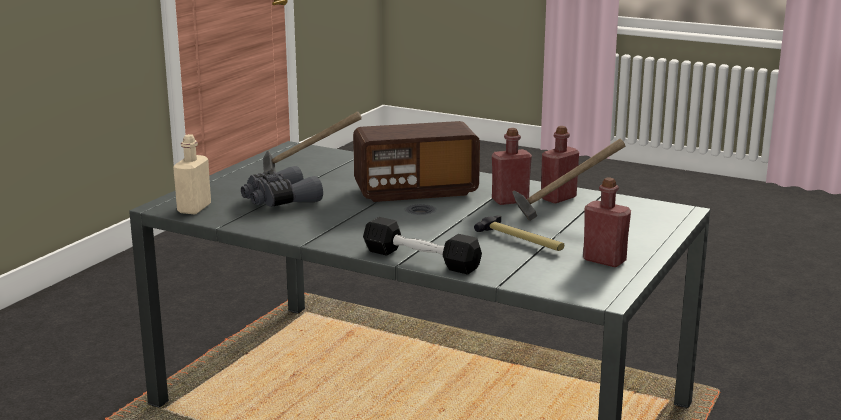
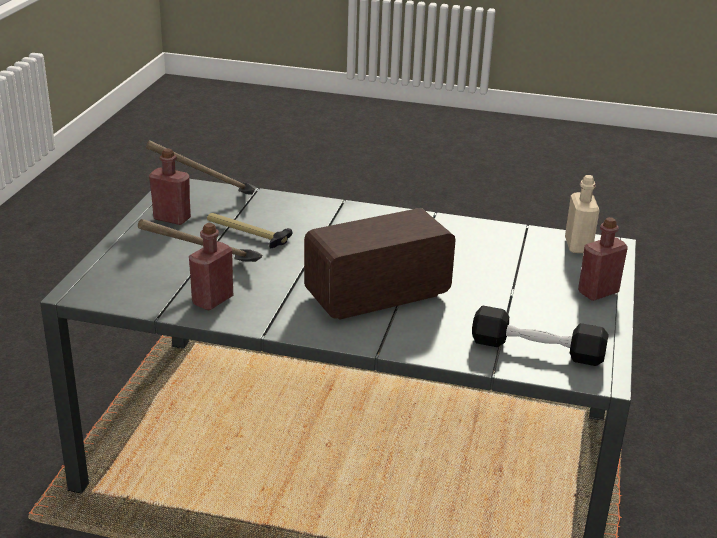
camera: 165 degrees right, 10 degrees up
grey binoculars [241,166,323,207] -> none
hammer [263,112,362,173] -> hammer moved to [146,140,255,195]
black dumbbell [363,217,482,275] -> black dumbbell moved to [472,306,609,366]
red bottle [492,128,532,205] -> red bottle moved to [578,217,628,301]

